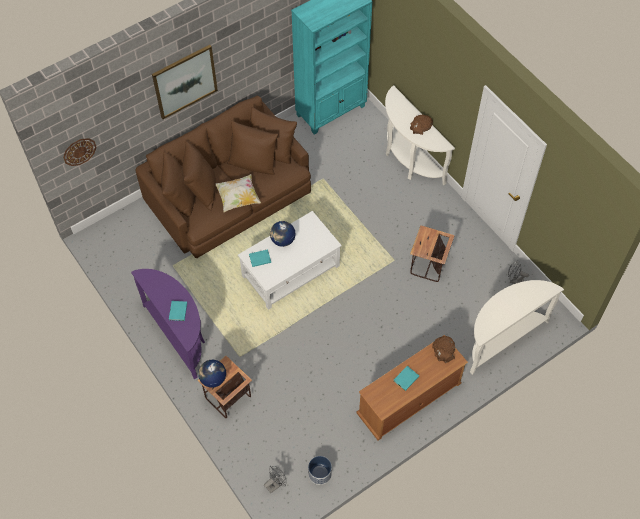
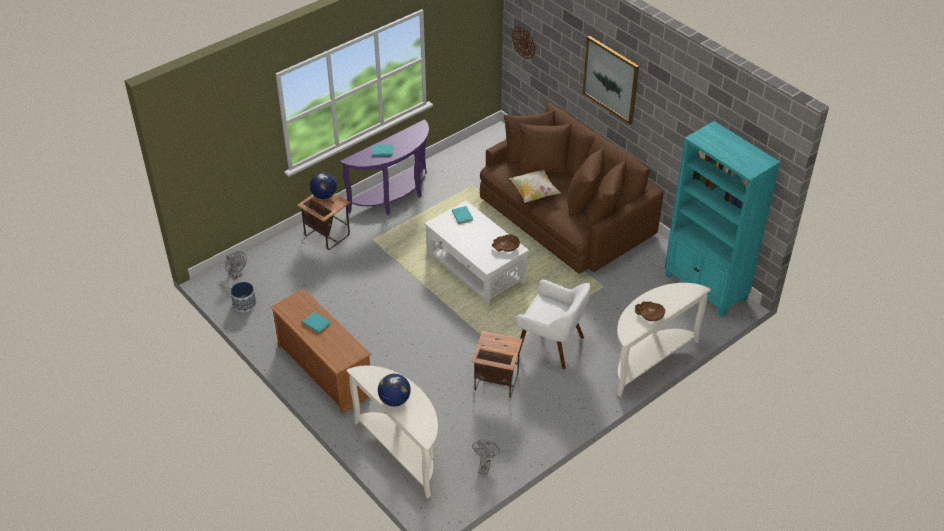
camera: 85 degrees right, 15 degrees down
globe [270,221,296,247] -> globe moved to [378,374,411,407]
brown bowl [432,336,455,363] -> brown bowl moved to [492,235,520,252]
none -> white armchair [516,279,591,369]

